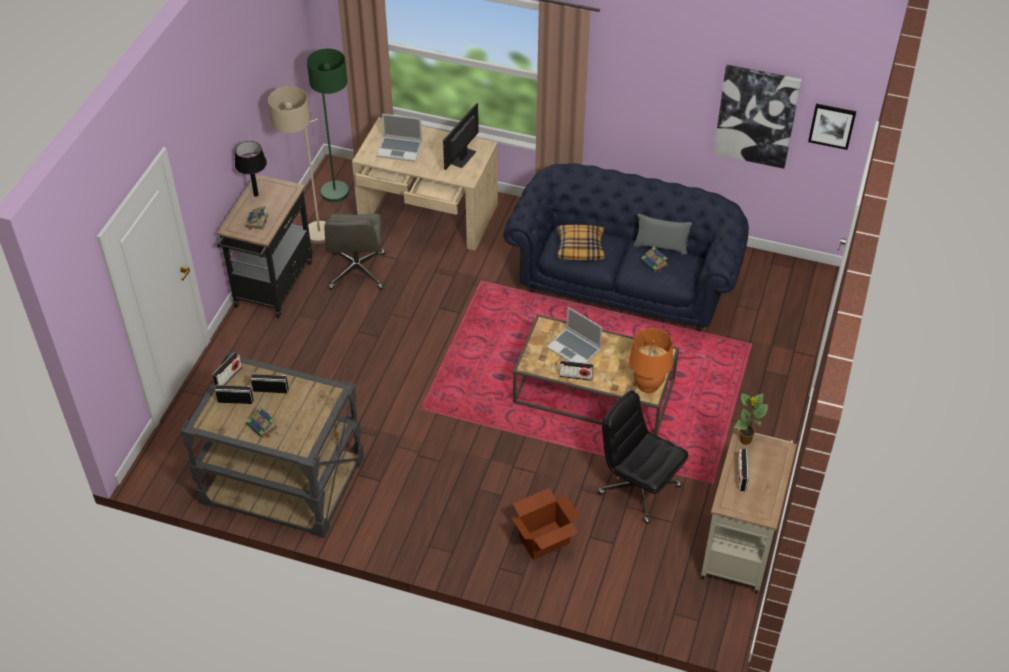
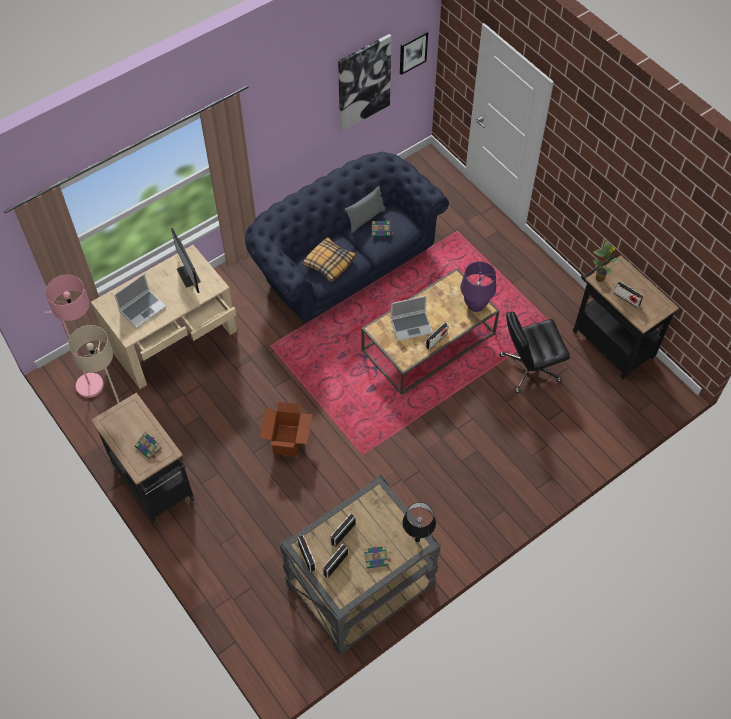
camera: 55 degrees left, 10 degrees up
black table lamp [235,141,267,197] -> black table lamp moved to [403,502,436,542]
green floor lamp [307,48,349,202] -> pink floor lamp [45,275,104,398]
grey office chair [324,214,386,290] -> none
cardboard box [511,488,579,560] -> cardboard box moved to [260,402,312,457]
orange table lamp [629,328,673,393] -> purple table lamp [461,262,496,312]
beige cart [701,429,797,594] -> black cart [572,255,679,380]

